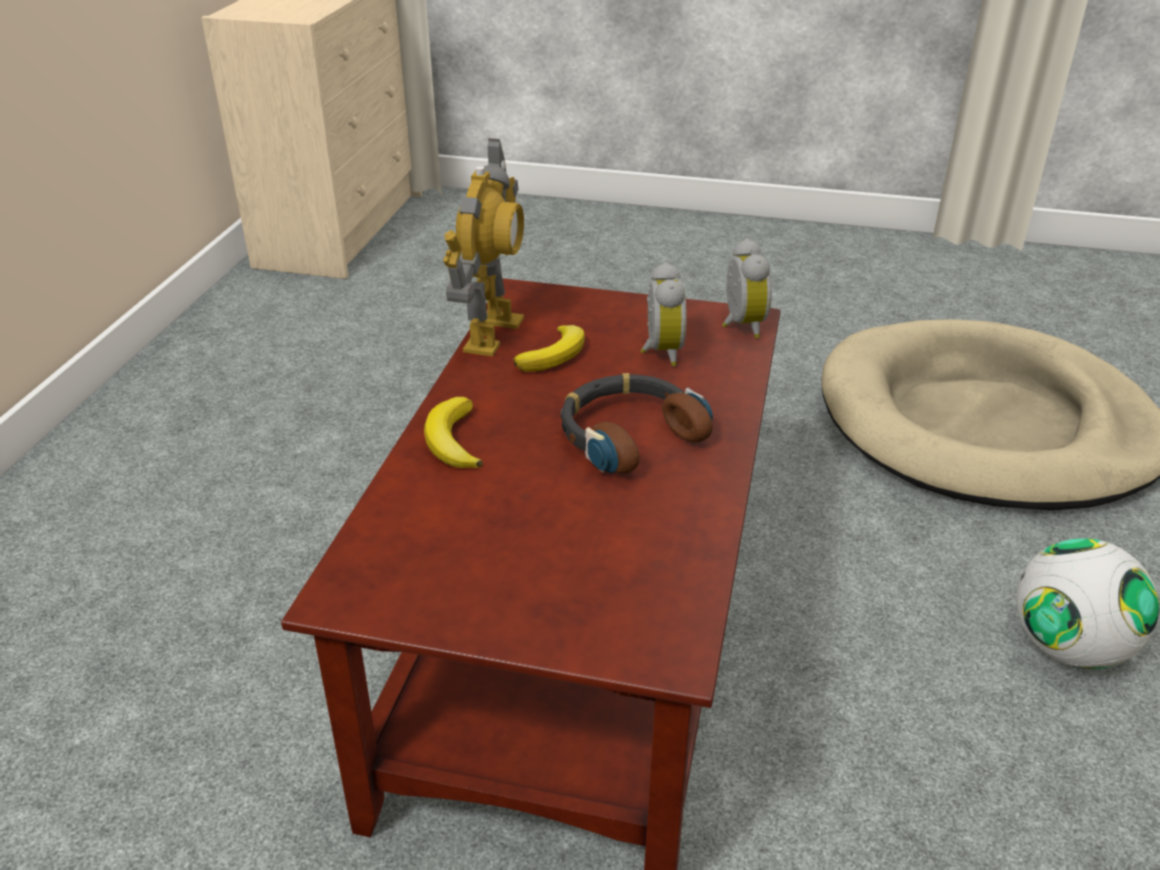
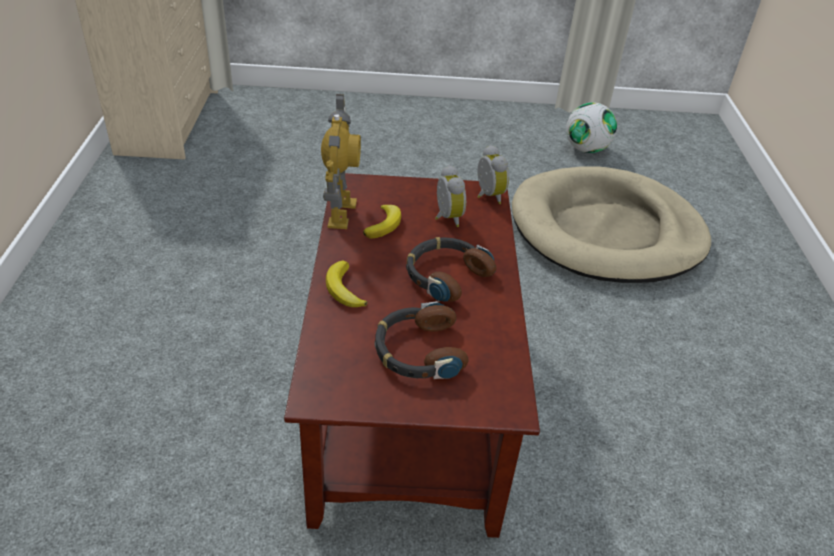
camera: 15 degrees left, 5 degrees up
football [1016,538,1159,669] -> football moved to [566,102,617,153]
none -> headphones [375,301,468,379]

